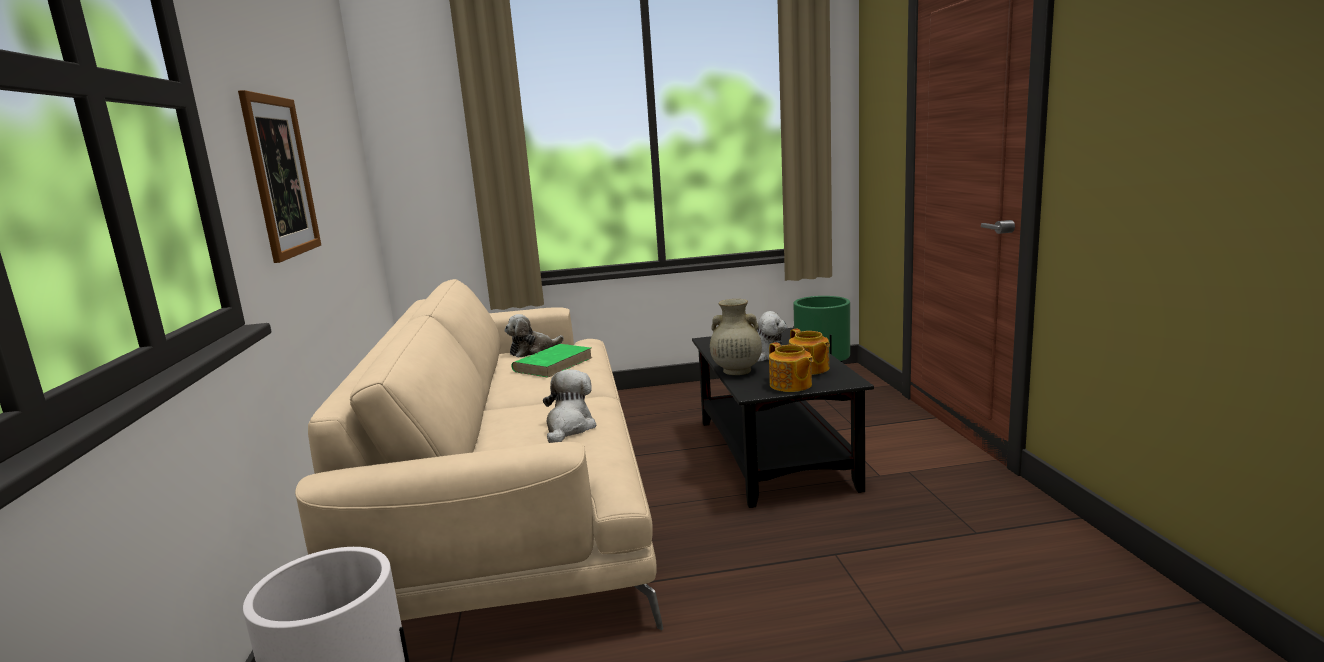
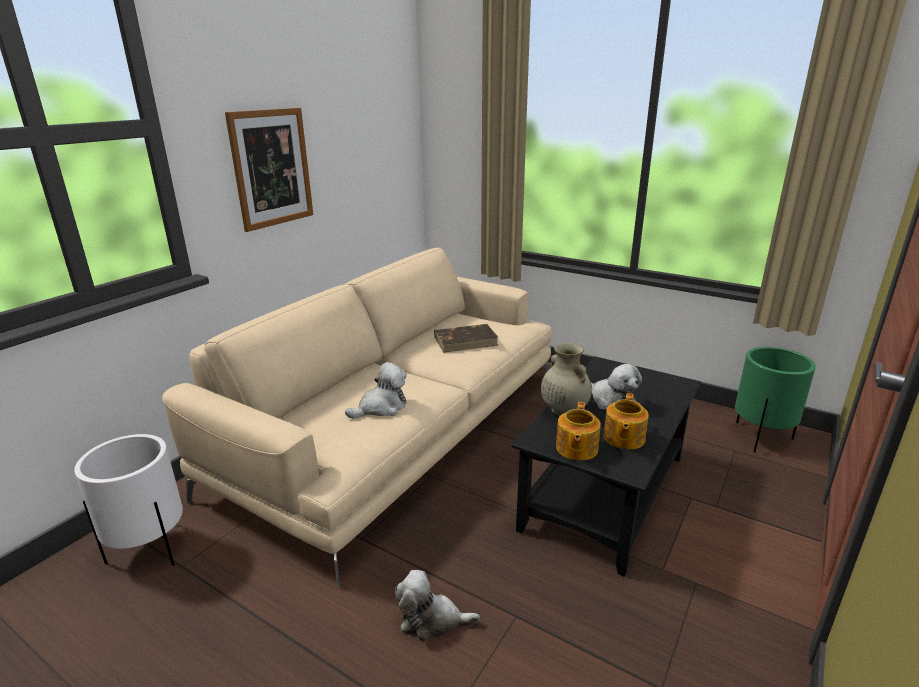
camera: 40 degrees right, 10 degrees up
plush toy [505,314,564,357] -> plush toy moved to [395,570,480,641]
green book [512,344,593,378] -> brown book [434,324,499,353]

